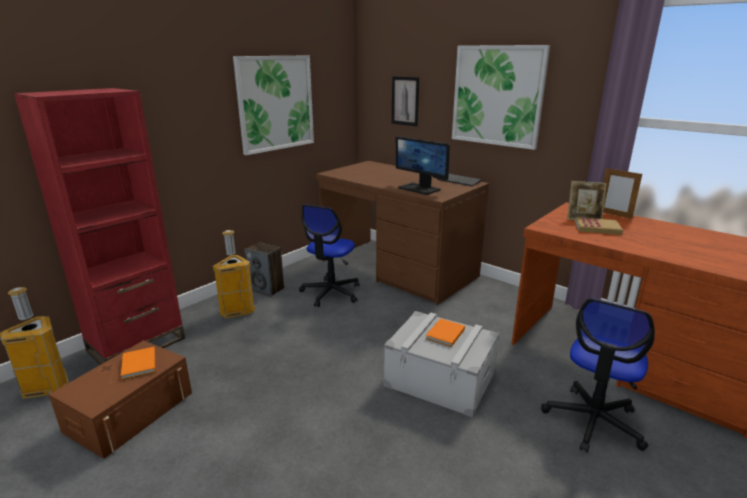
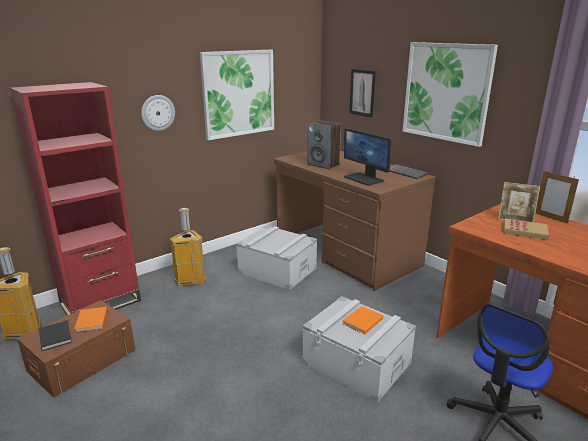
camera: 10 degrees right, 0 degrees up
speaker [244,242,284,297] -> speaker moved to [307,120,341,169]
office chair [299,204,359,307] -> grey storage box [236,225,317,290]
none -> black book [39,321,72,351]
none -> wall clock [141,95,175,131]

